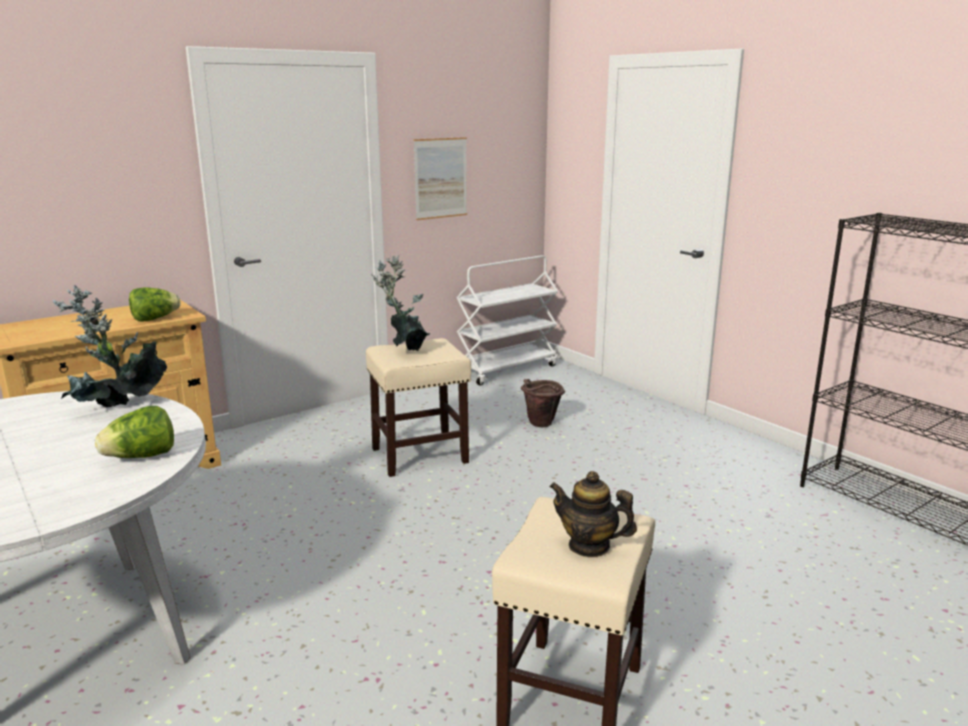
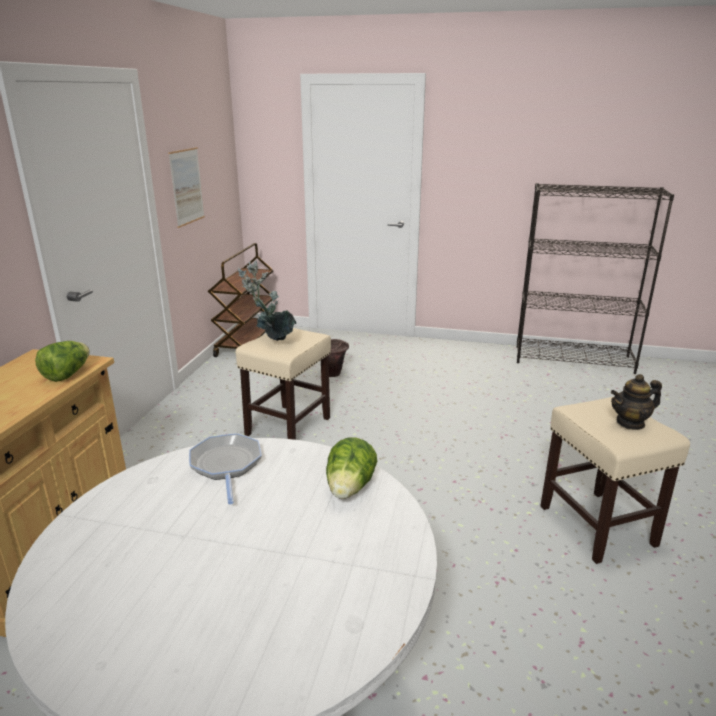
camera: 40 degrees left, 5 degrees up
potted plant [53,285,167,407] -> frying pan [189,433,262,504]
white cart [456,255,558,386] -> brown cart [208,243,274,357]

